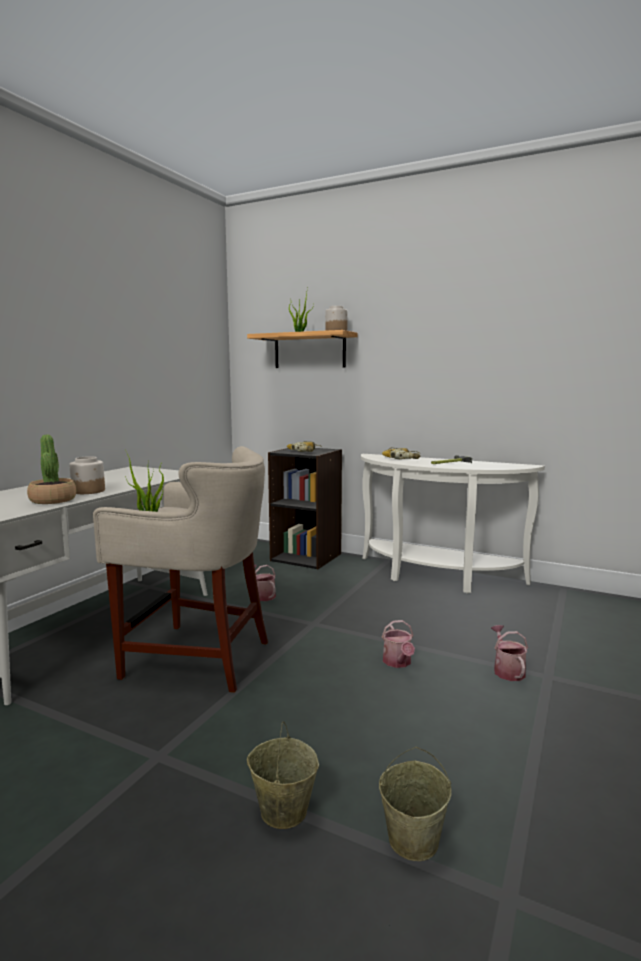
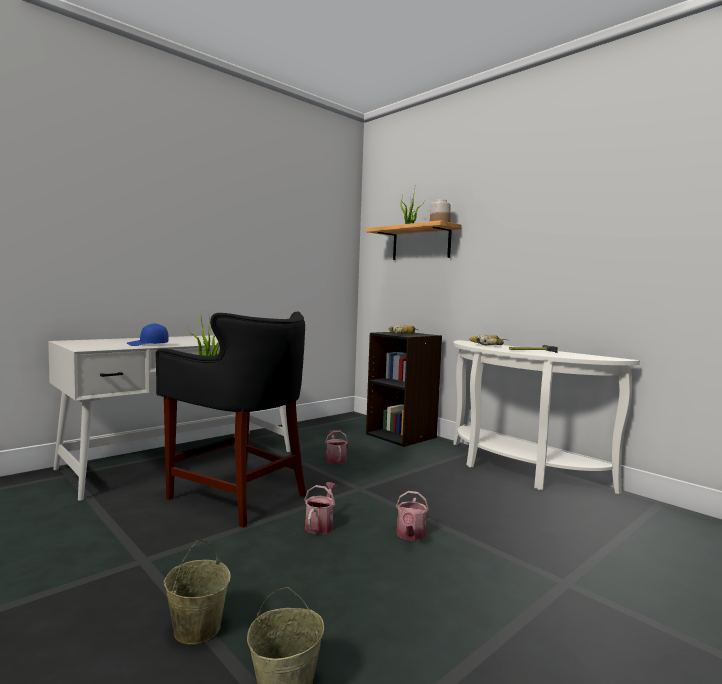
camera: 20 degrees right, 5 degrees down
potted plant [27,435,76,504] -> blue cap [127,323,169,346]
jar [69,456,105,494] -> none
beige stool [93,446,268,693] -> black stool [155,312,306,528]
watering can [491,625,528,681] -> watering can moved to [304,482,337,534]

